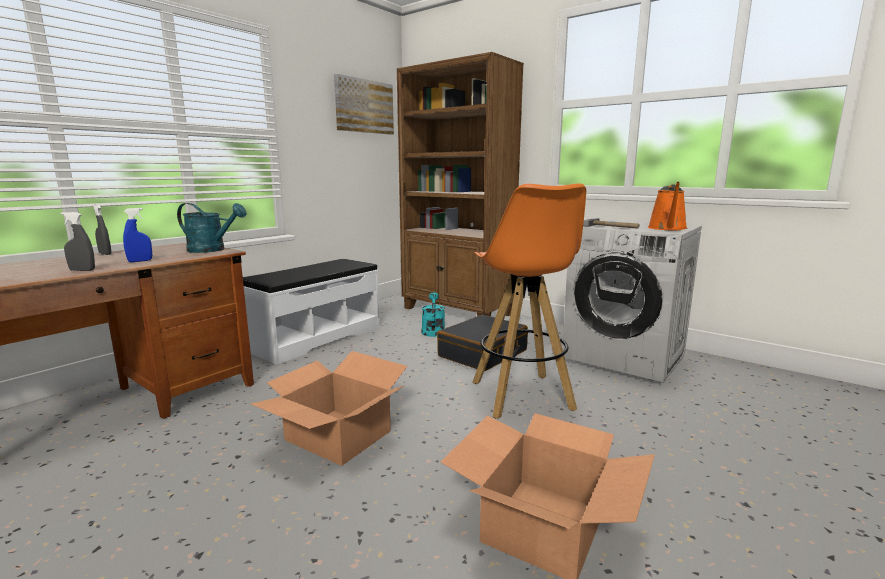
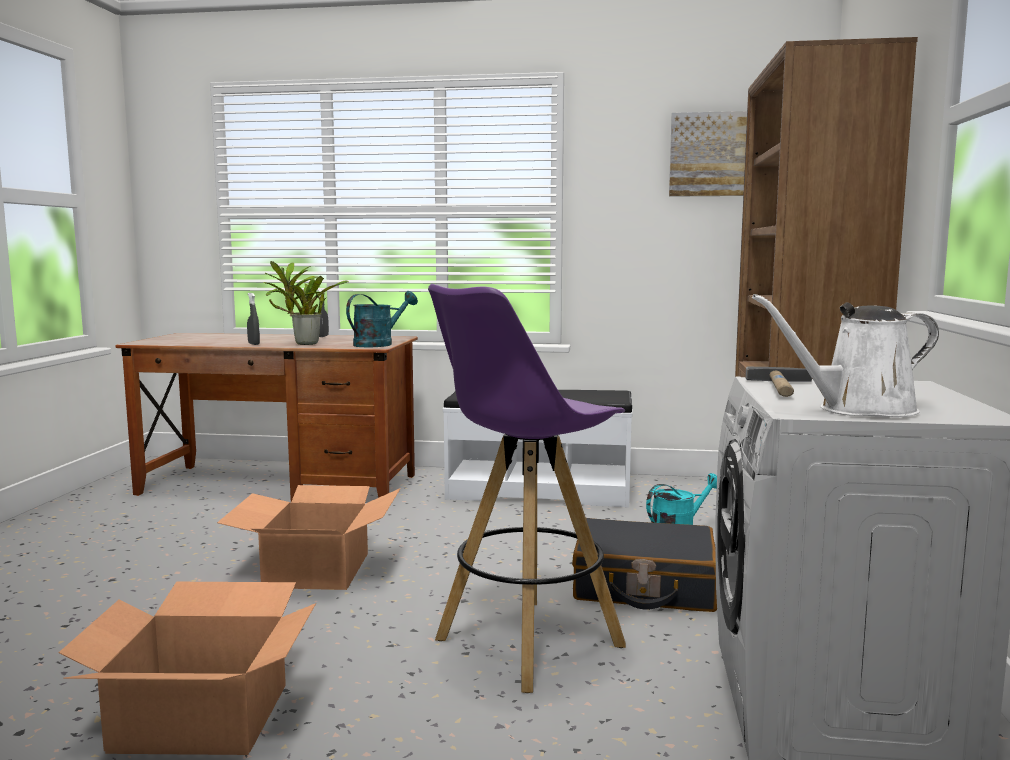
camera: 60 degrees right, 5 degrees down
blue spray bottle [123,208,152,262] -> potted plant [263,261,349,345]
turquoise watering can [177,203,247,253] -> turquoise watering can turned 120 degrees counterclockwise [346,291,418,347]
orange stool [472,183,586,419] -> purple stool [428,284,626,693]
orange watering can [648,182,687,231] -> white watering can [752,294,939,417]

